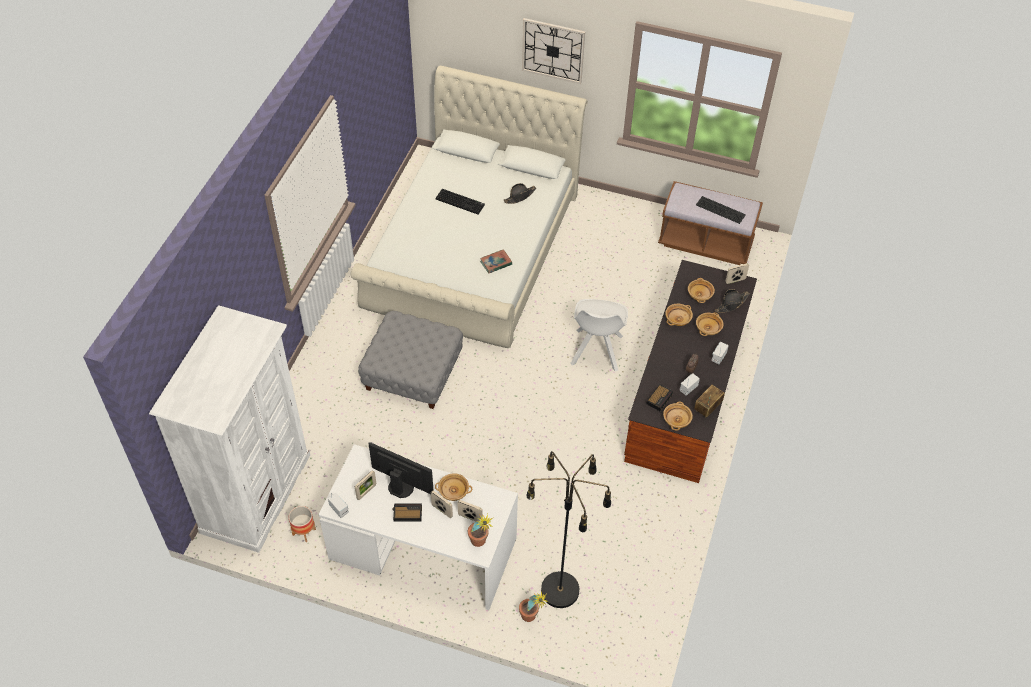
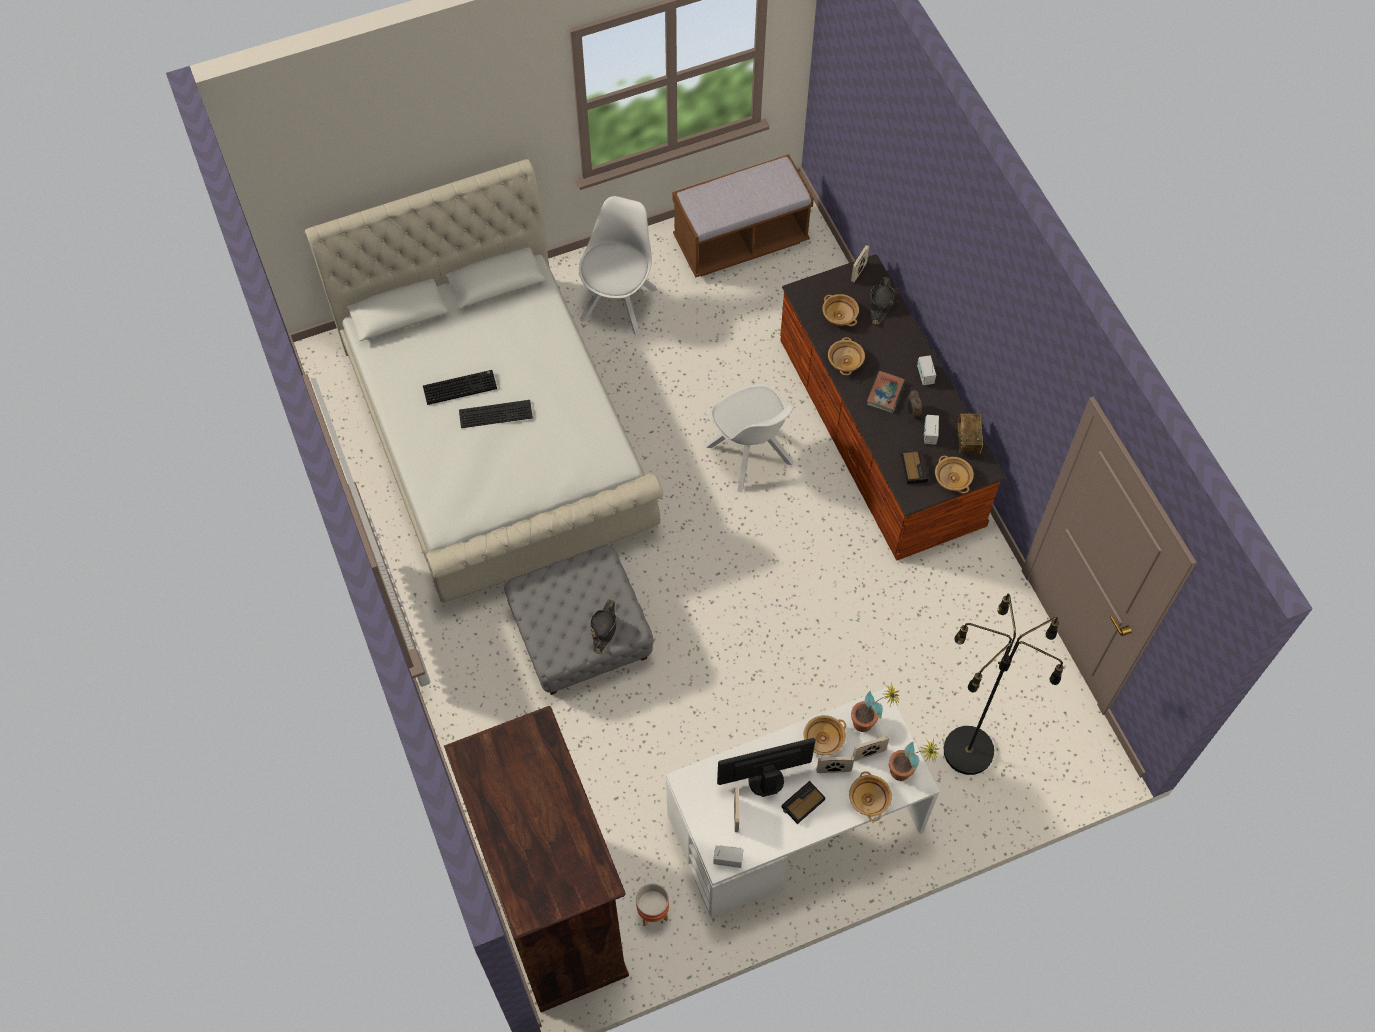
camera: 40 degrees left, 10 degrees up
white wardrobe [149,305,310,553] -> brown wardrobe [444,706,629,1012]
book [480,249,512,274] -> book moved to [867,371,906,413]
black hat [504,183,536,204] -> black hat moved to [590,600,616,654]
potted plant [519,592,548,622] -> potted plant moved to [851,681,900,732]
wall clock [522,18,585,84] -> none
keyboard [696,196,746,224] -> keyboard moved to [459,400,533,428]
beige bowl [696,313,724,336] -> beige bowl moved to [849,771,892,821]
none -> white chair [579,196,657,336]

